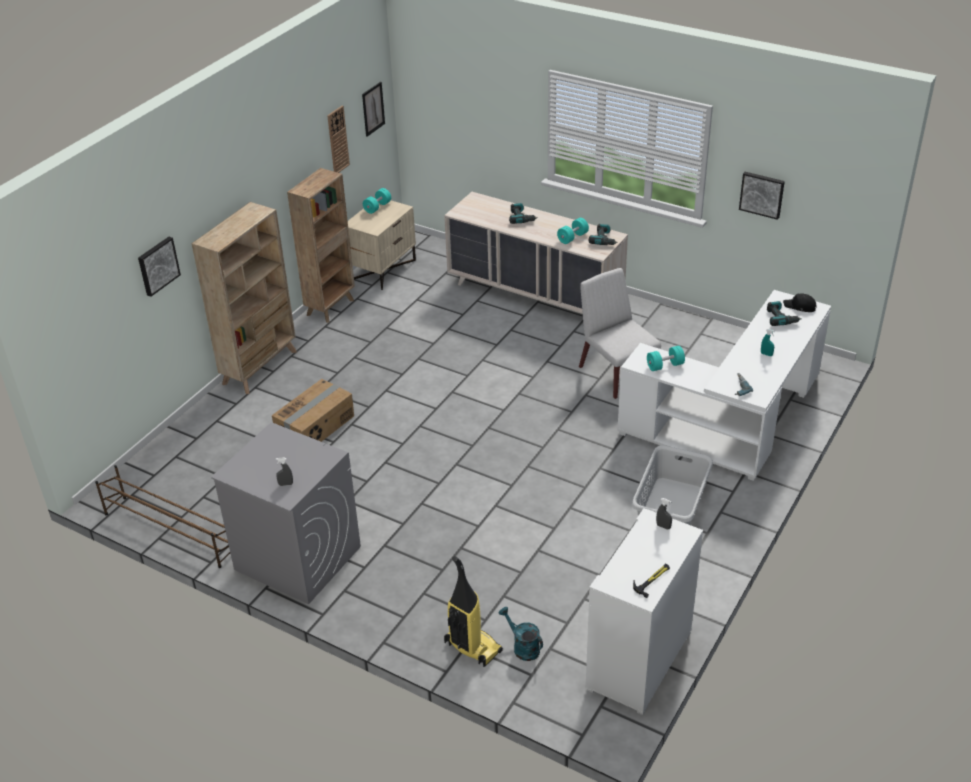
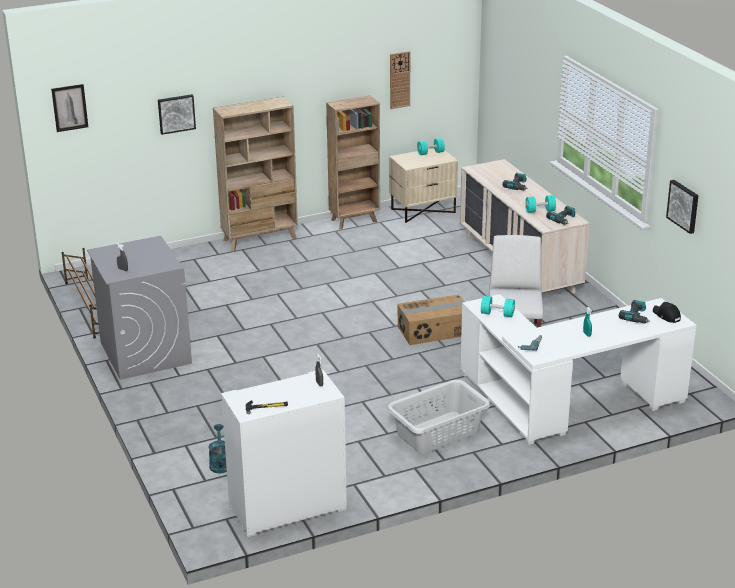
camera: 35 degrees right, 10 degrees down
cardboard box [272,379,354,442] -> cardboard box moved to [397,294,465,345]
picture [362,82,385,137] -> picture moved to [51,84,88,132]
vacuum cleaner [444,556,503,667] -> none

